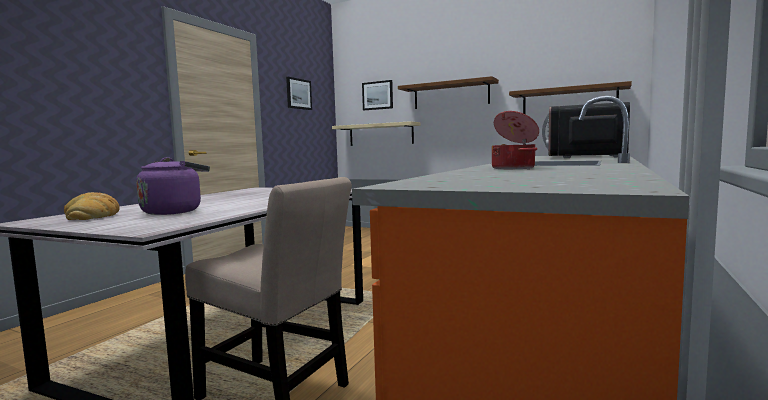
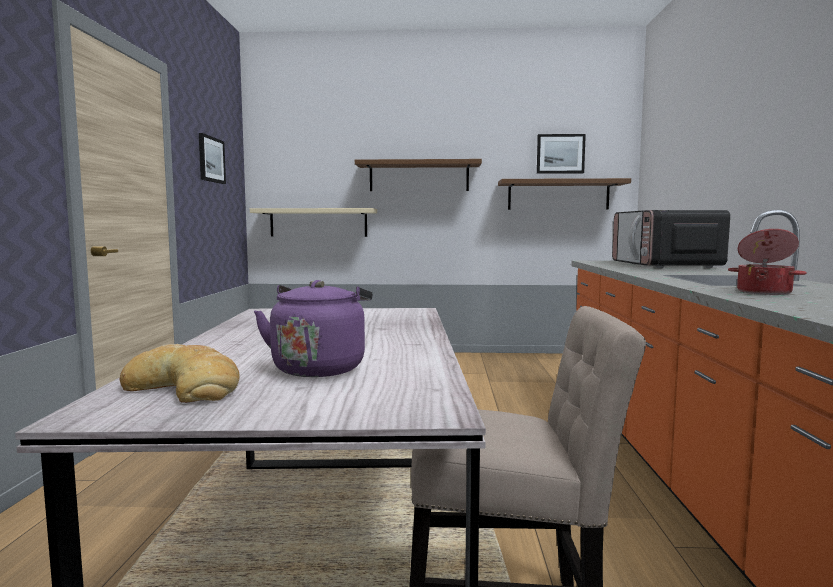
camera: 25 degrees left, 0 degrees up
picture [362,80,393,110] -> picture moved to [537,134,586,174]

